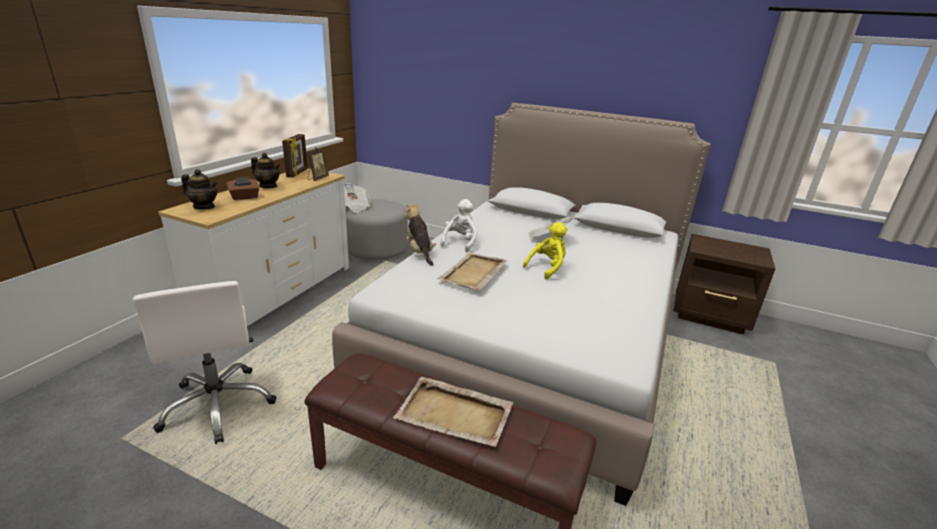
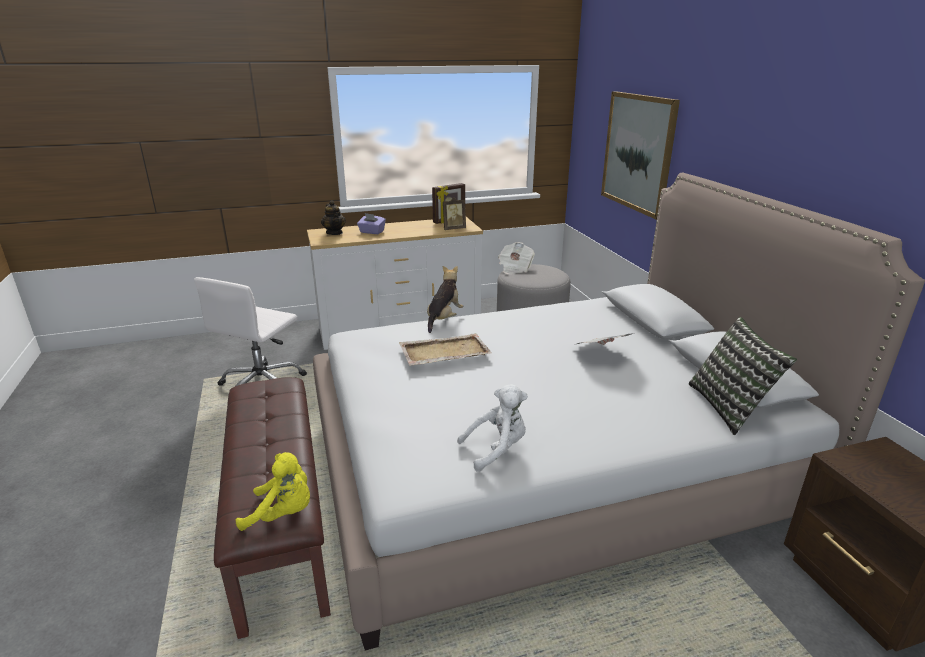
camera: 50 degrees right, 0 degrees up
brown tissue box [227,177,259,200] -> purple tissue box [357,213,386,234]
teapot [251,153,280,188] -> none
beige tray [393,377,513,447] -> none
white plush toy [440,199,477,252] -> white plush toy moved to [457,384,528,472]
yellow plush toy [523,222,568,279] -> yellow plush toy moved to [235,452,310,531]
none -> picture [601,91,680,220]
none -> pillow [689,317,797,435]

